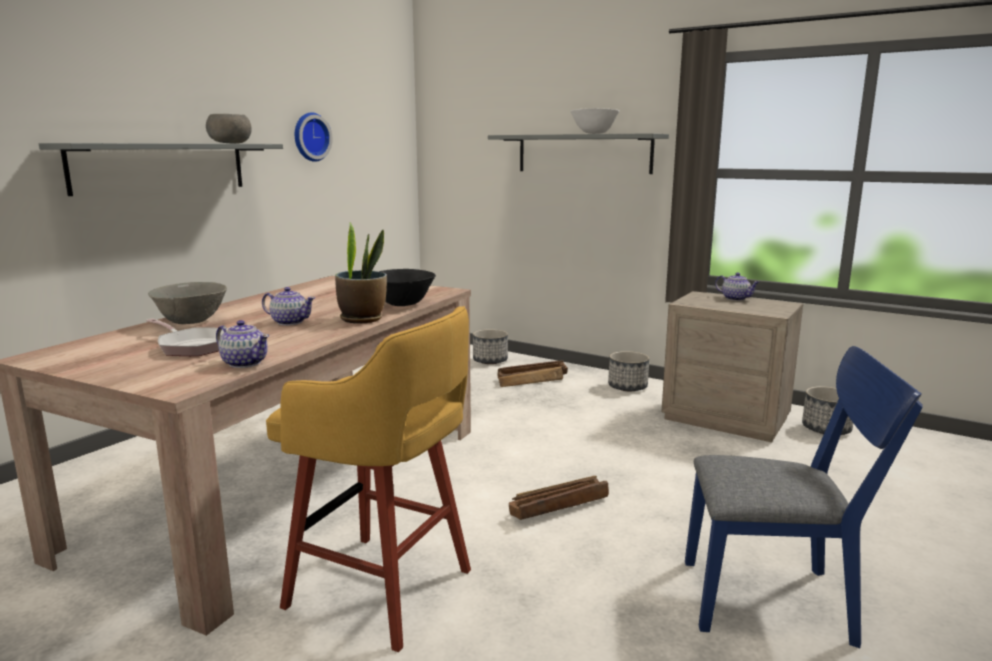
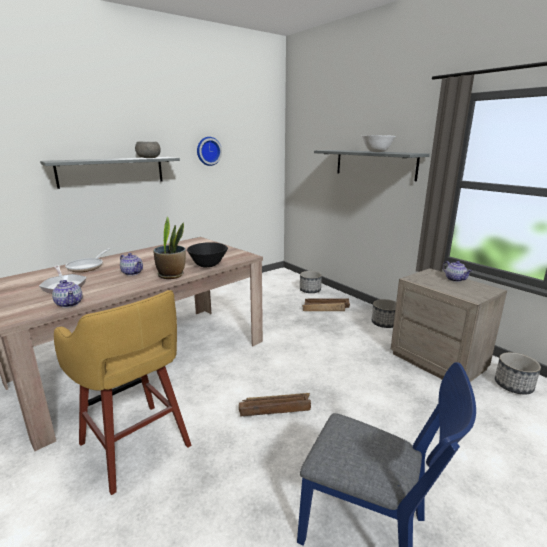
camera: 20 degrees right, 5 degrees up
grey bowl [148,282,227,324] -> frying pan [65,248,110,272]

